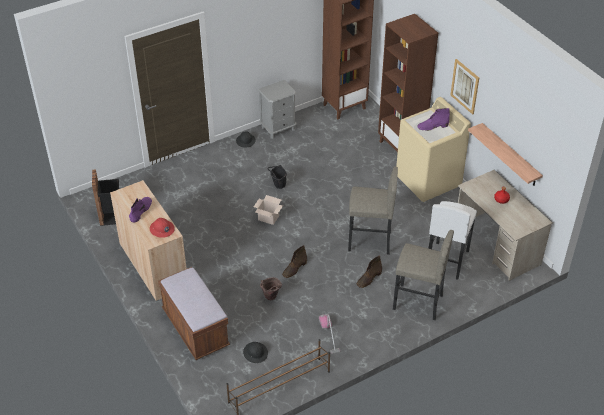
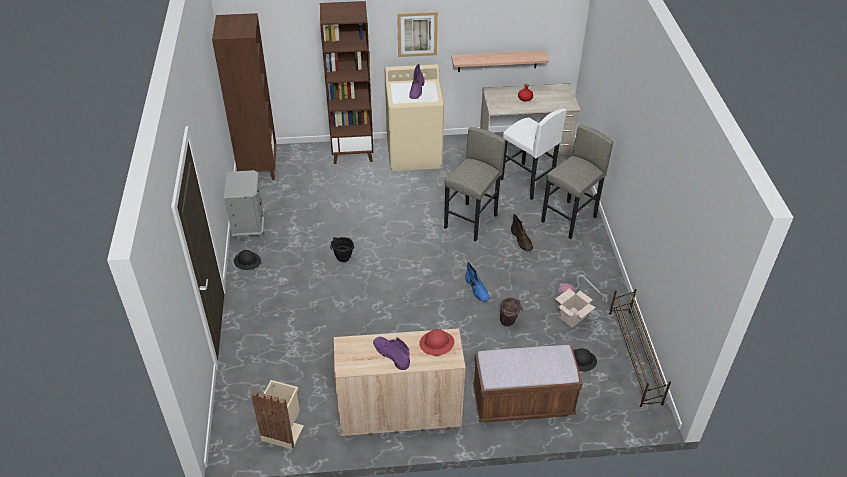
camera: 65 degrees left, 0 degrees up
black trash can [92,169,119,226] -> beige trash can [251,380,304,449]
cardboard box [254,195,283,225] -> cardboard box moved to [555,288,596,328]
brown boot [282,245,307,278] -> blue boot [465,262,490,302]

